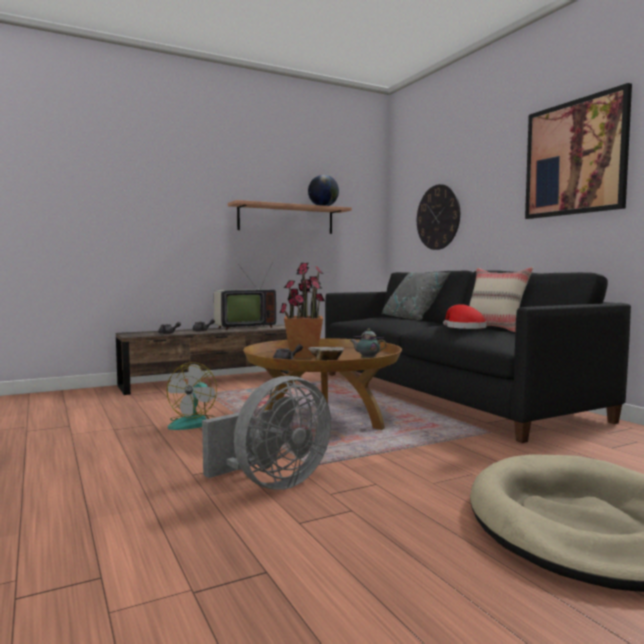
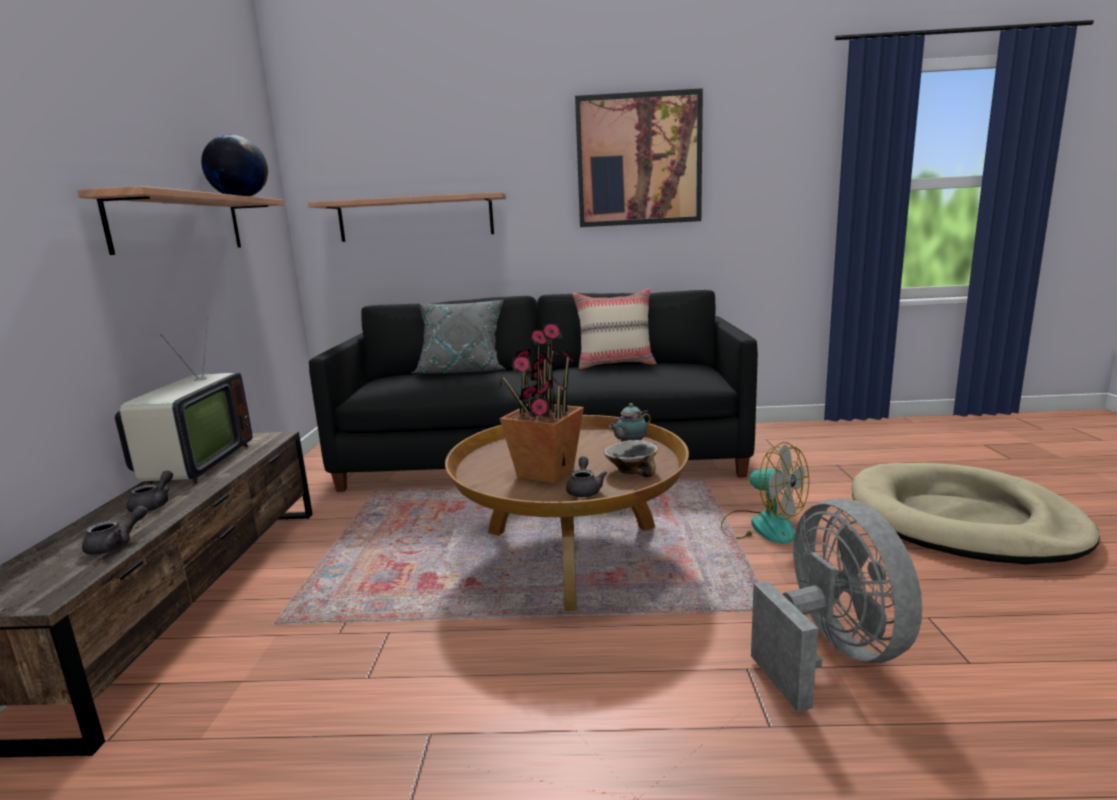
camera: 60 degrees left, 10 degrees up
fan [167,362,217,430] -> fan moved to [721,442,809,544]
wall clock [417,184,460,250] -> shelf [308,192,506,242]
red hat [443,304,487,329] -> none

